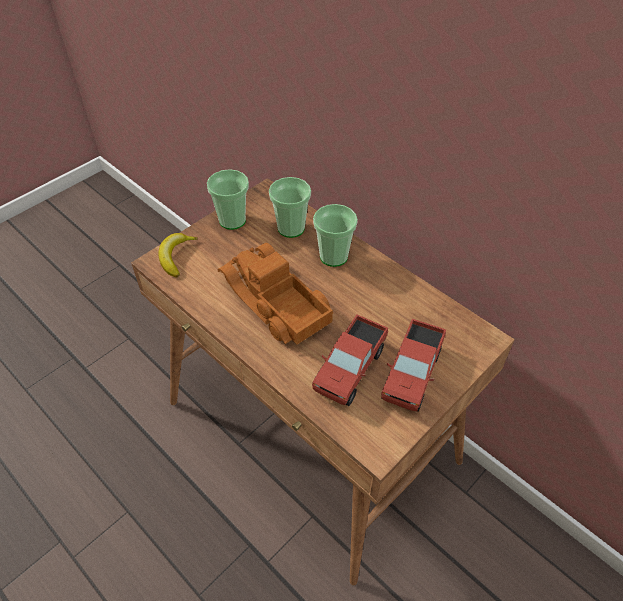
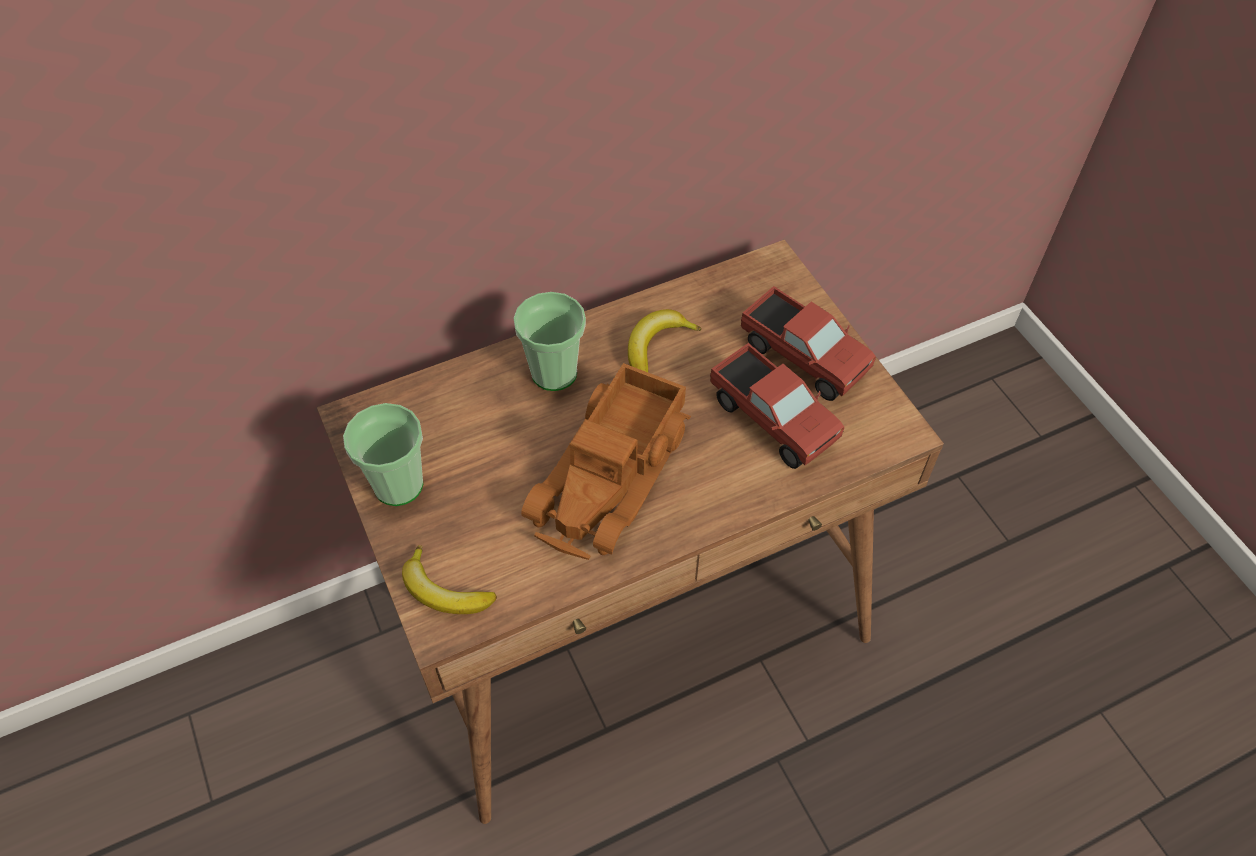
camera: 70 degrees left, 5 degrees up
toy truck [218,243,333,345] -> toy truck turned 45 degrees counterclockwise [521,363,691,560]
cup [269,177,311,238] -> none
none -> banana [628,309,702,372]

